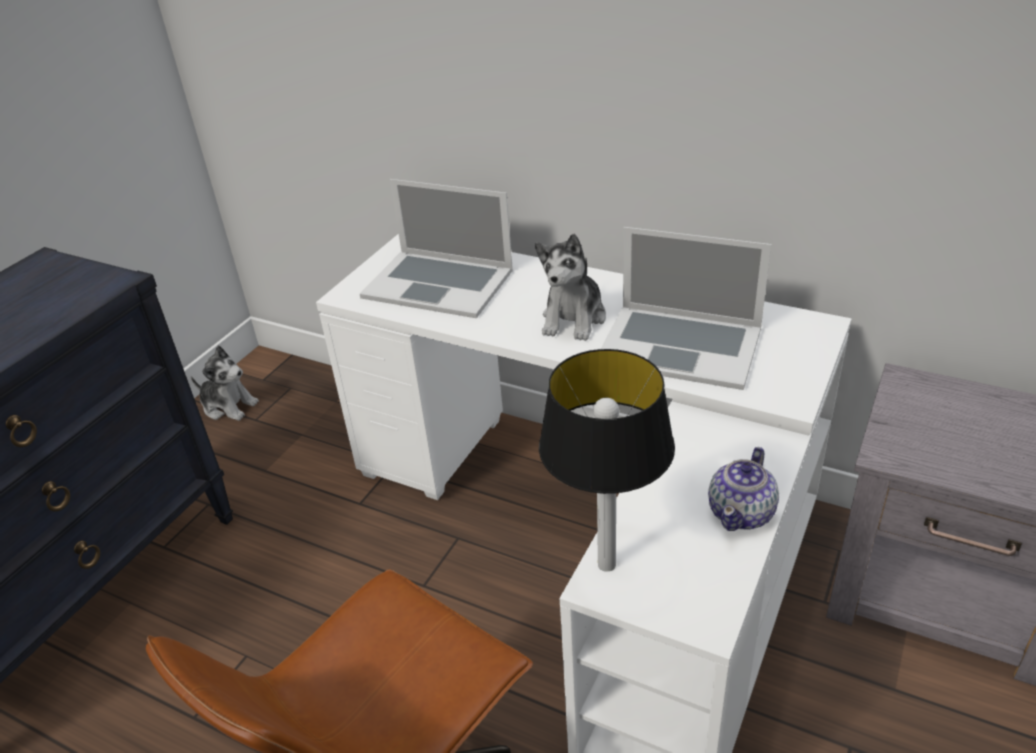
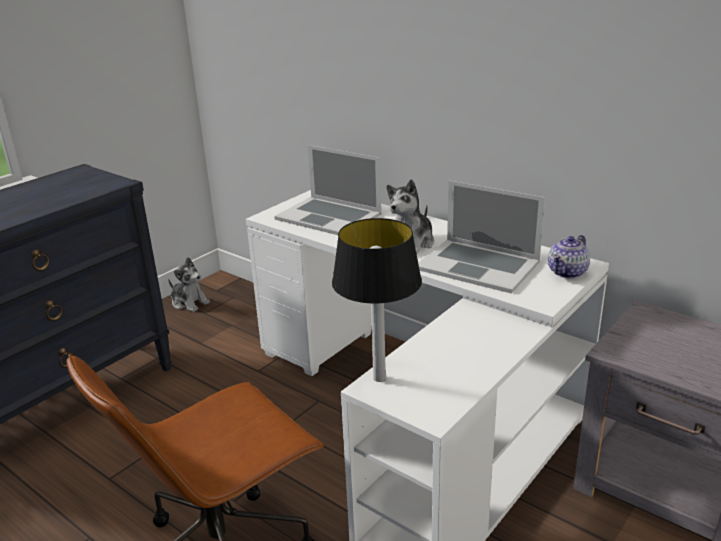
camera: 10 degrees right, 10 degrees down
teapot [708,447,779,531] -> teapot moved to [548,235,590,279]

